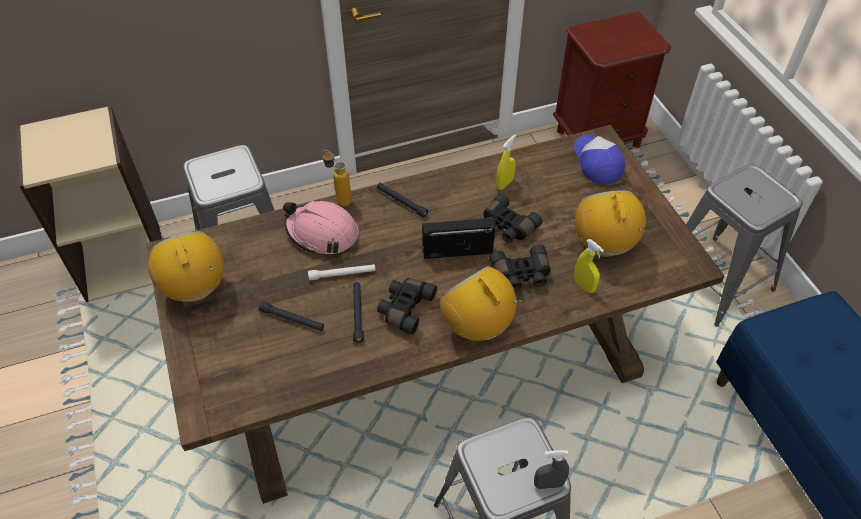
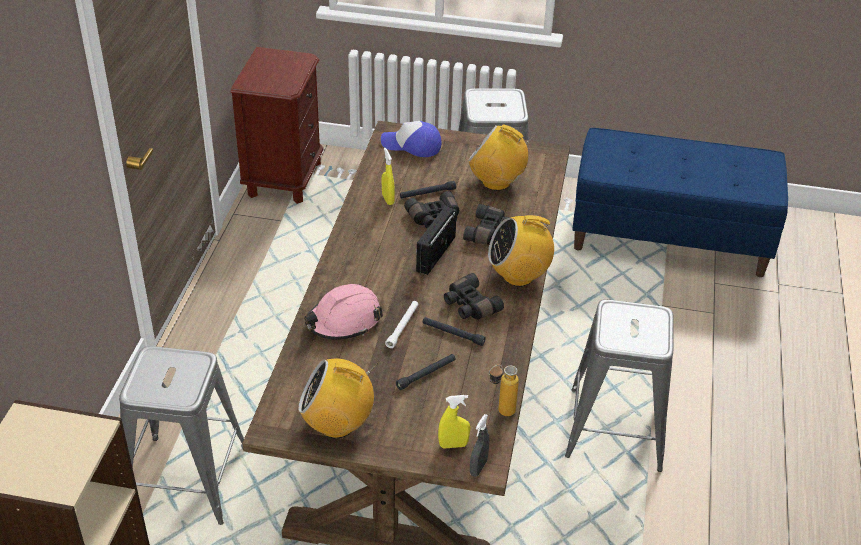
camera: 60 degrees left, 10 degrees down
bottle [322,150,352,206] -> bottle moved to [489,365,519,416]
black flashlight [377,183,428,218] -> black flashlight moved to [400,181,456,198]
grey spray bottle [534,450,569,489] -> grey spray bottle moved to [470,414,489,477]
yellow spray bottle [574,239,604,293] -> yellow spray bottle moved to [438,395,470,449]

